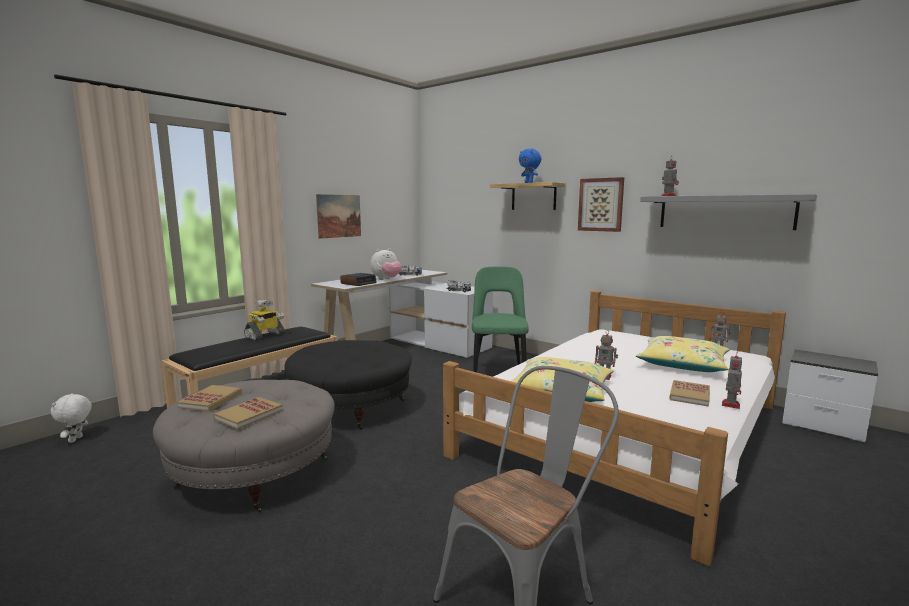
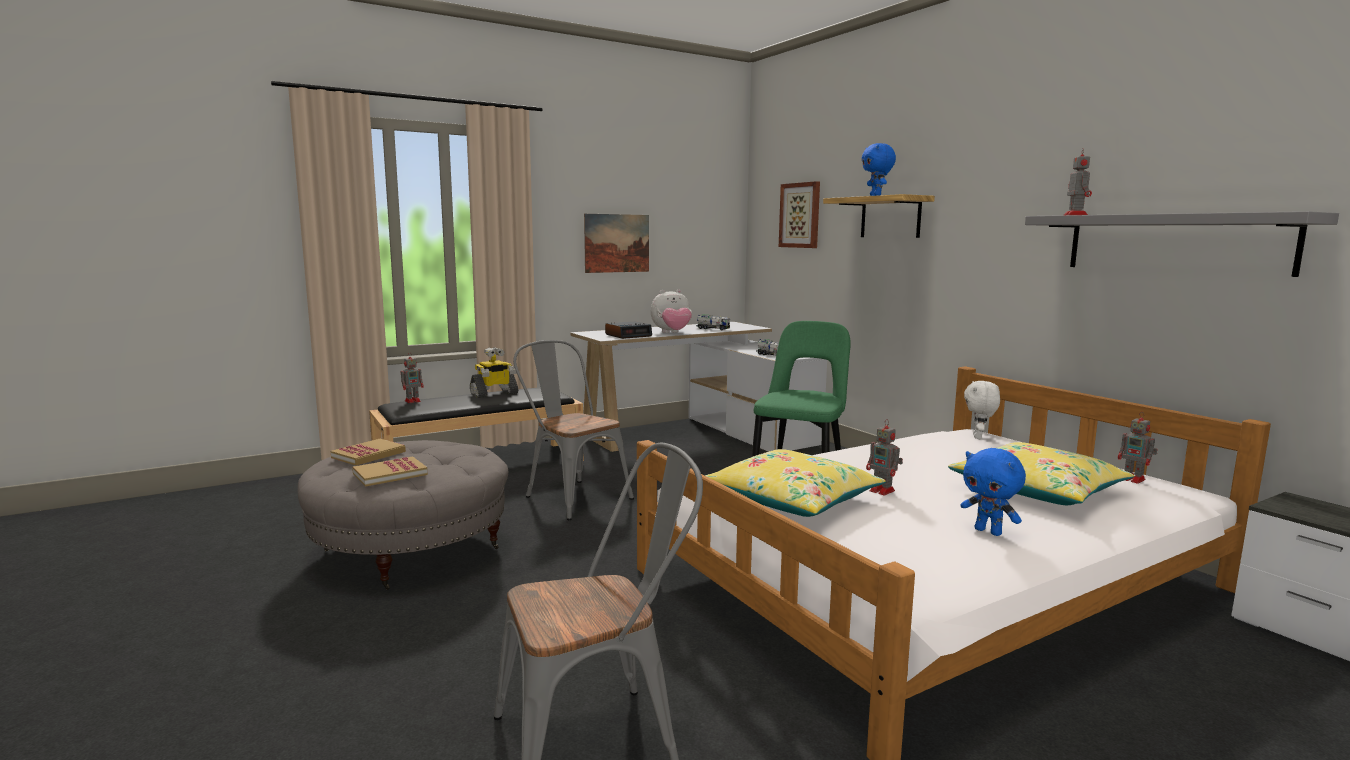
camera: 20 degrees right, 0 degrees up
white plush toy [51,393,92,443] -> white plush toy moved to [964,381,1000,439]
black ottoman [284,340,412,430] -> grey chair [513,340,634,520]
picture [578,177,624,232] -> picture moved to [779,181,820,248]
book [669,380,710,407] -> blue plush toy [960,448,1026,536]
toy robot [722,356,742,409] -> toy robot moved to [401,354,424,403]

